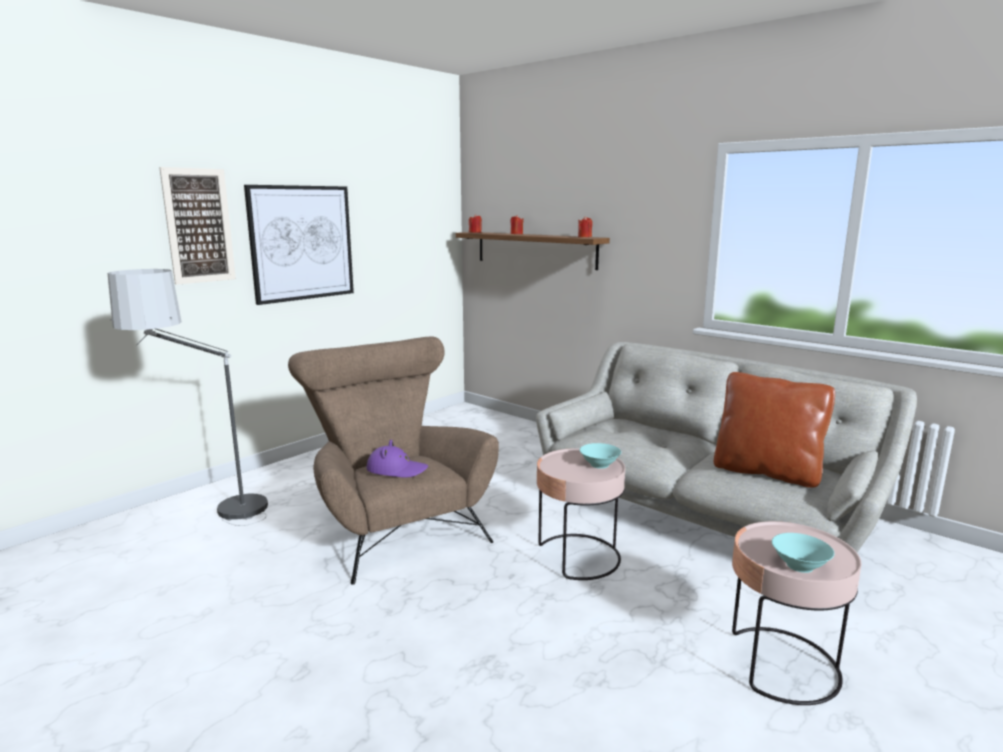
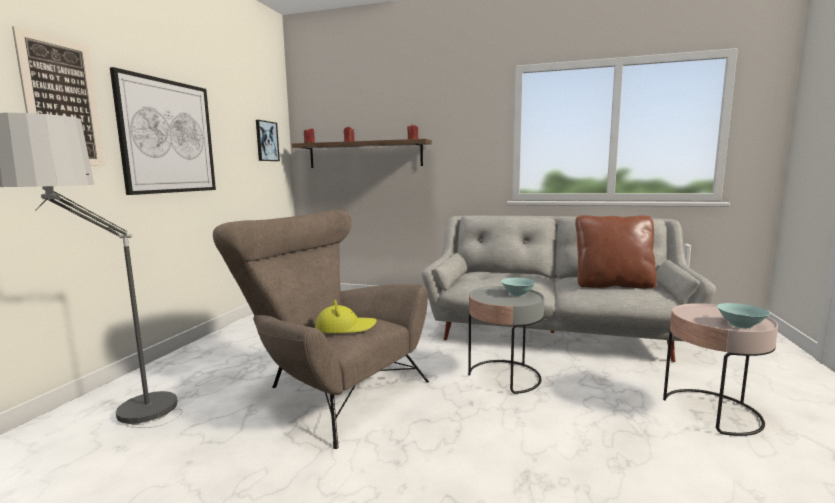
camera: 25 degrees left, 5 degrees down
purple hat [366,440,428,478] -> yellow hat [315,300,376,333]
pink side table [537,448,625,580] -> grey side table [468,286,544,394]
none -> picture [256,120,280,161]

